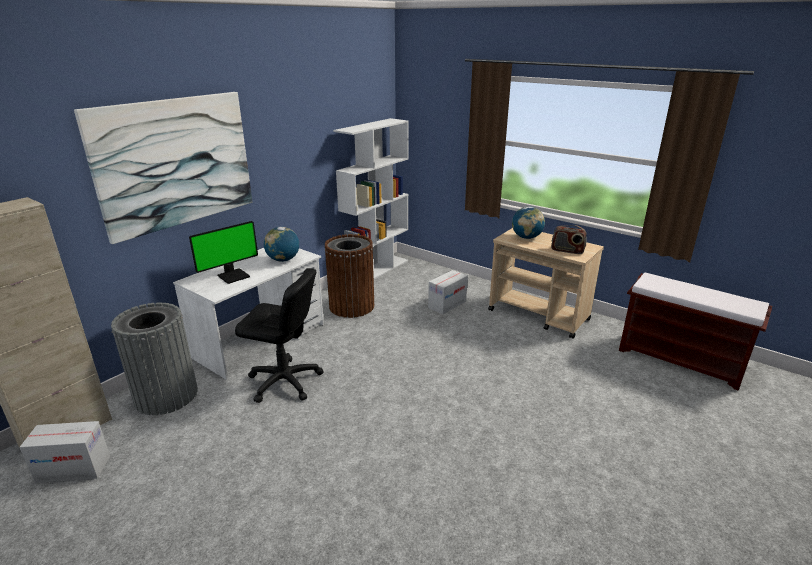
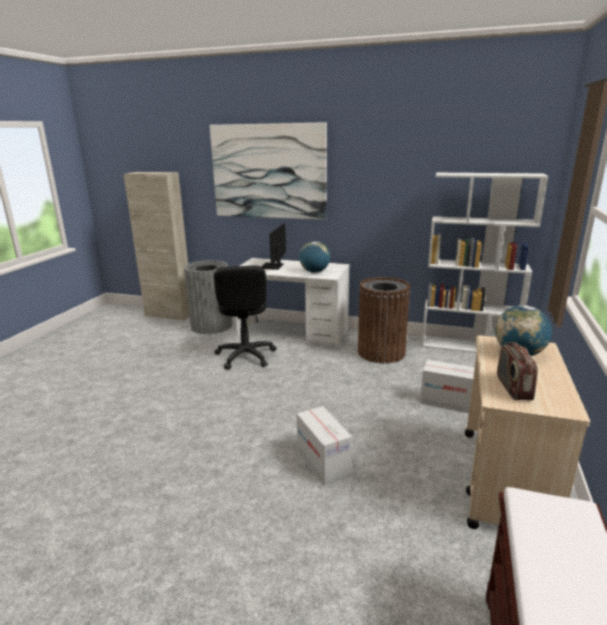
camera: 70 degrees right, 5 degrees down
cardboard box [20,421,110,483] -> cardboard box moved to [297,406,352,486]
monitor [189,221,258,284] -> monitor turned 75 degrees clockwise [261,223,286,270]

